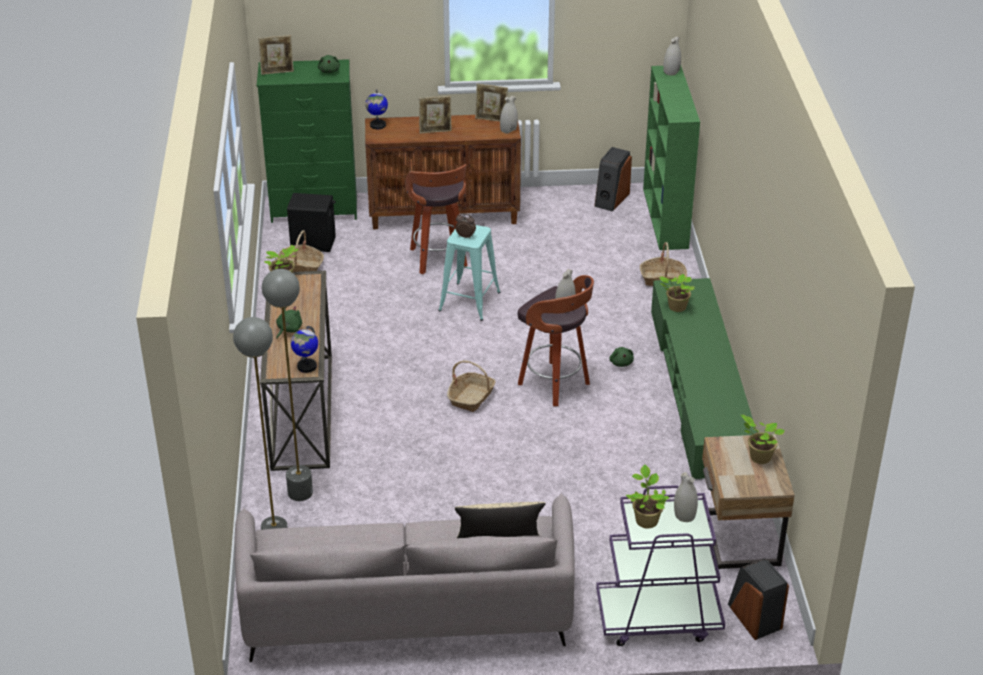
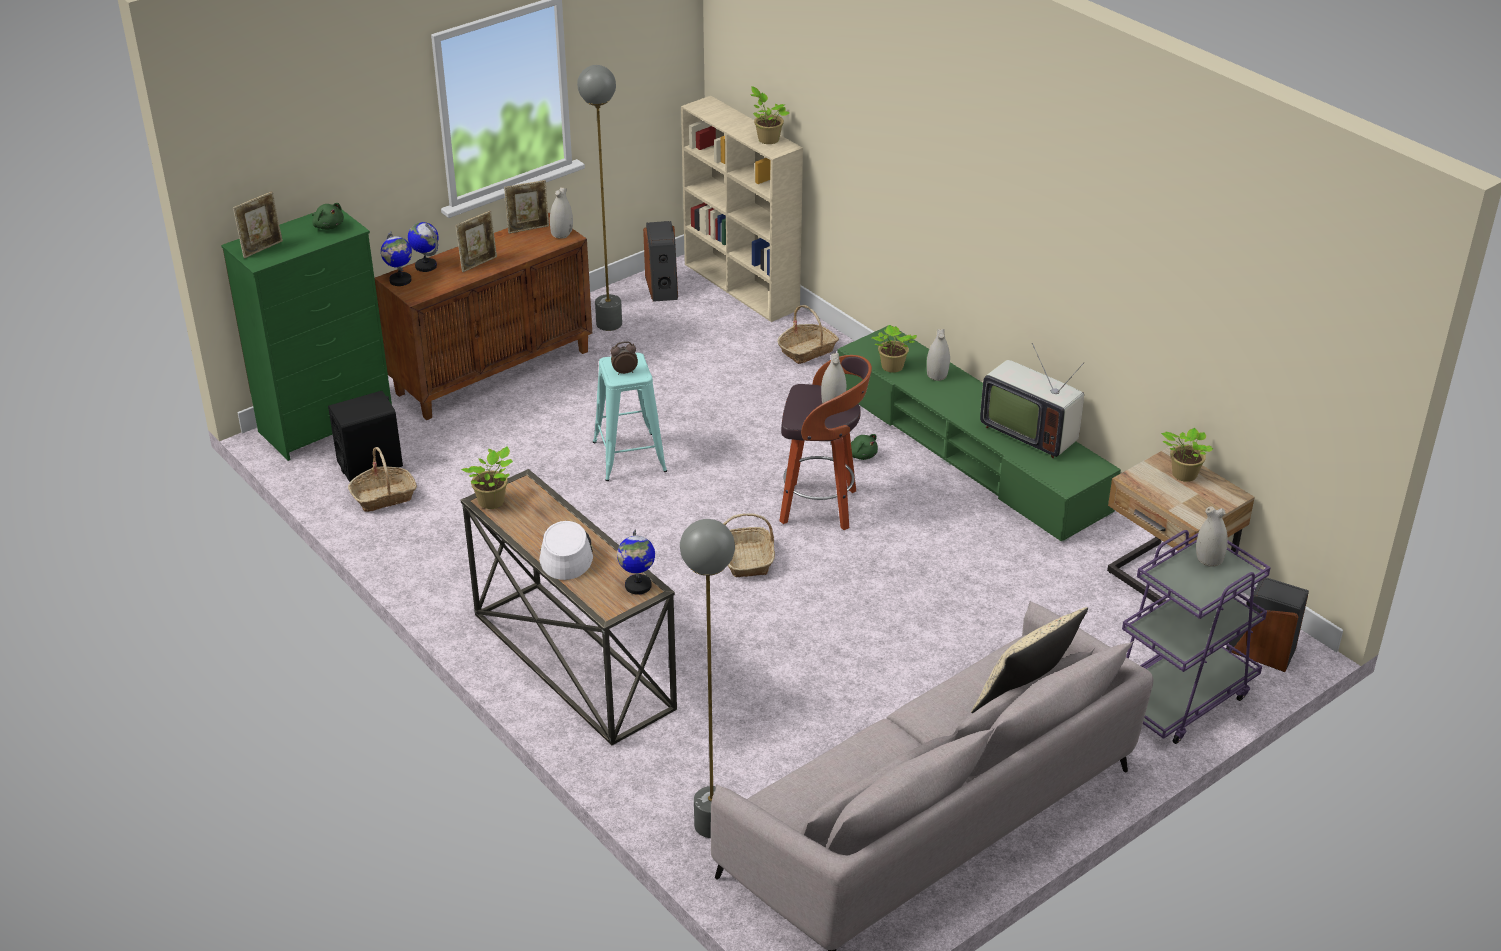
camera: 35 degrees left, 0 degrees up
grey floor lamp [262,269,313,501] -> grey floor lamp moved to [577,65,622,331]
green plush toy [276,306,302,339] -> white hat [539,521,593,580]
stool [405,164,467,275] -> none
potted plant [626,464,669,529] -> potted plant moved to [750,86,789,144]
green bookcase [643,66,700,250] -> beige bookcase [681,96,803,322]
white vase [663,36,681,76] -> white vase moved to [927,329,950,381]
none -> globe [408,222,439,272]
none -> television [980,343,1084,458]

